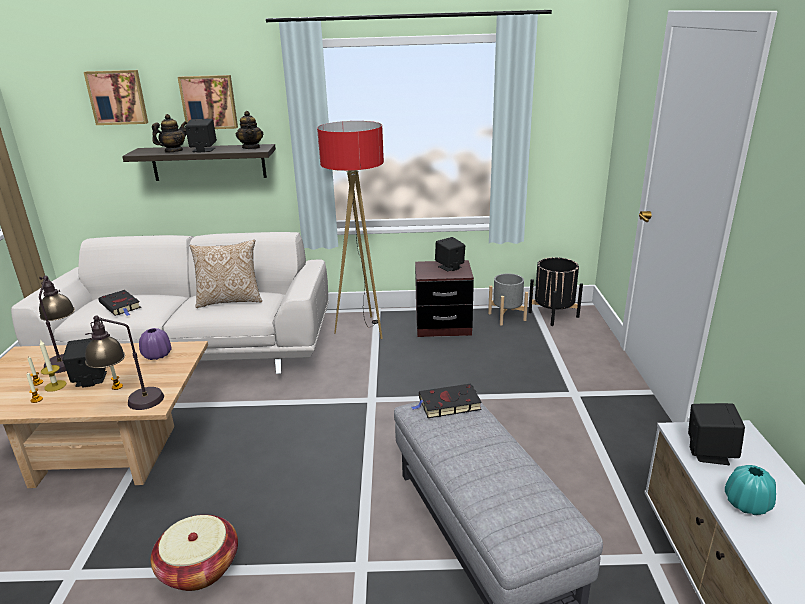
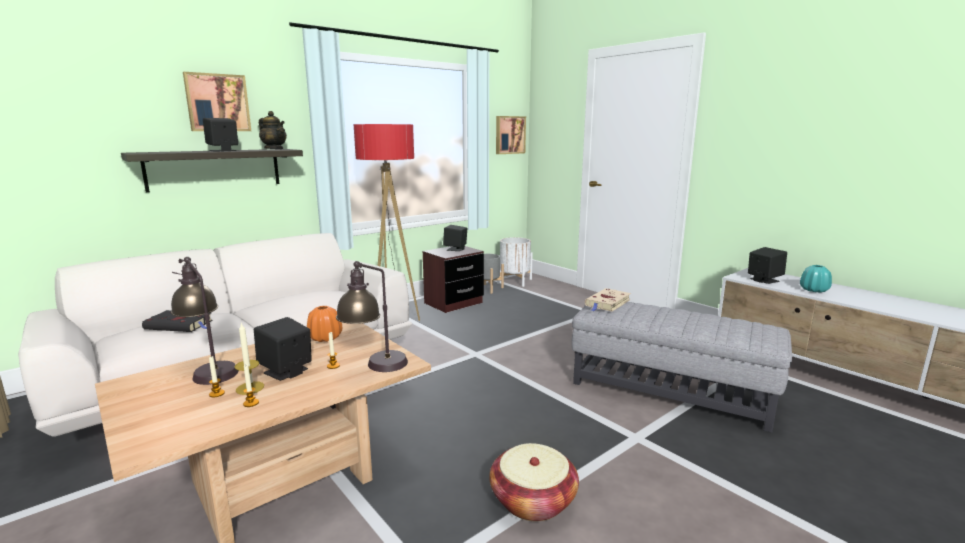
camera: 40 degrees left, 10 degrees down
picture [84,70,148,125] -> picture moved to [496,116,526,154]
purple vase [139,328,171,360] -> orange vase [307,306,342,342]
teapot [152,114,187,152] -> none
pillow [190,240,262,308] -> none
black book [412,384,482,418] -> beige book [585,288,631,312]
black planter [528,257,583,326] -> white planter [497,237,533,287]

